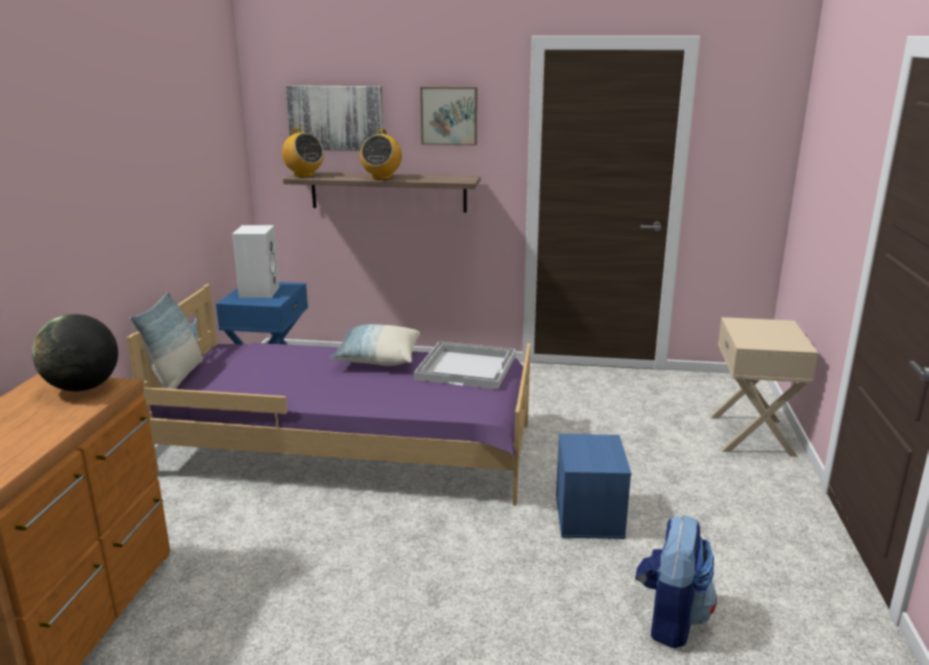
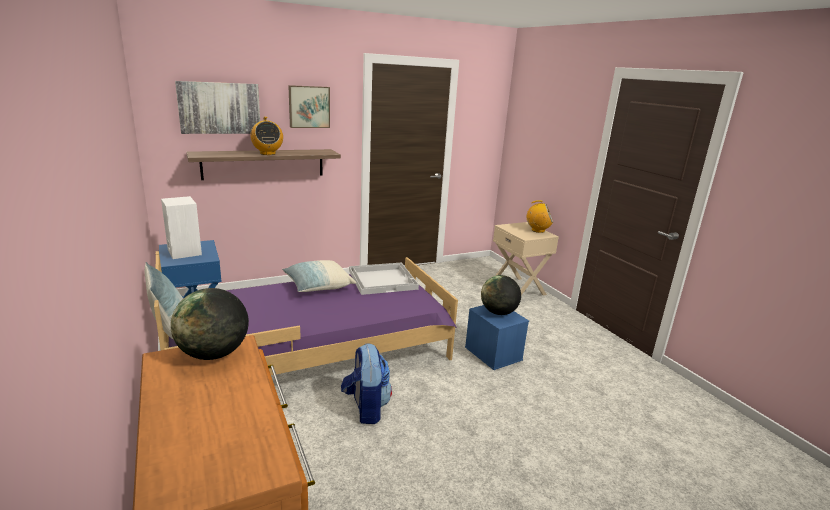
camera: 35 degrees left, 0 degrees up
radio [281,128,324,178] -> radio moved to [527,200,553,233]
backpack [635,515,717,648] -> backpack moved to [341,344,392,424]
none -> globe [481,275,521,315]

